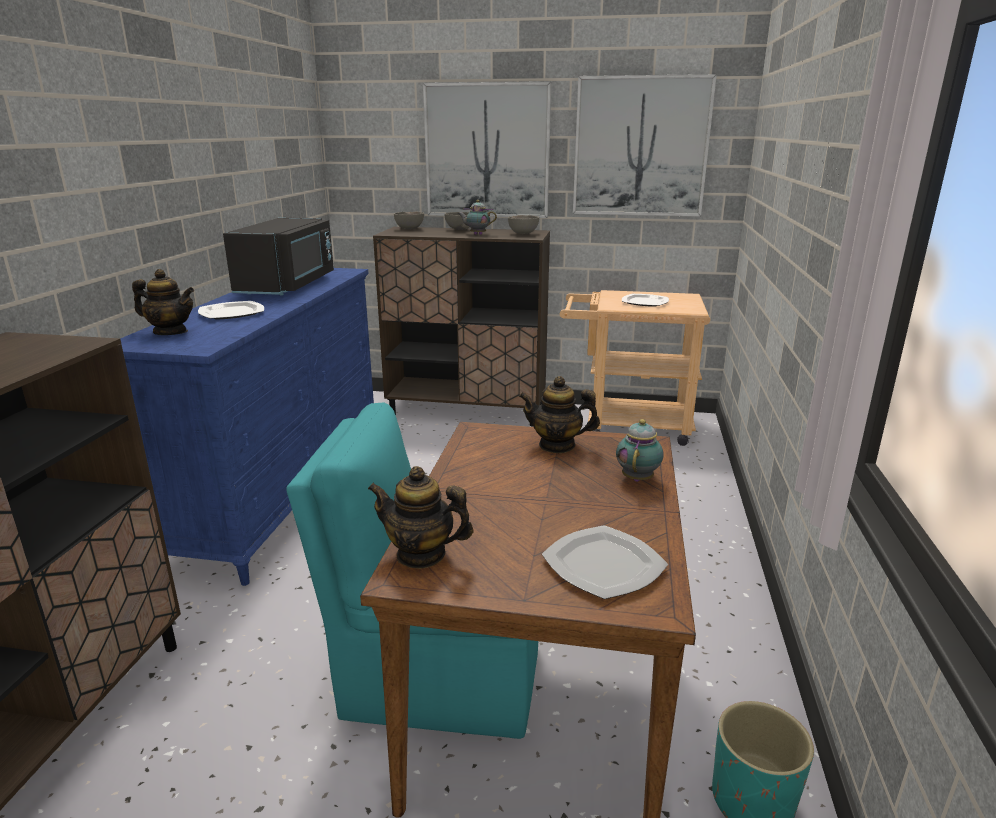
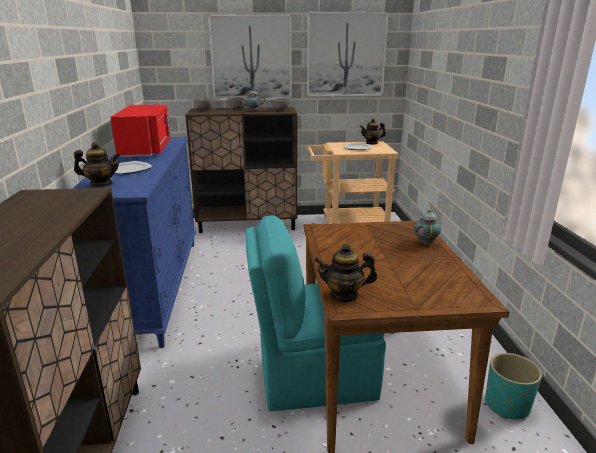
camera: 15 degrees left, 0 degrees up
black microwave [223,217,334,295] -> red microwave [111,104,171,157]
teapot [519,376,600,453] -> teapot moved to [360,119,386,145]
plate [542,525,668,599] -> none

